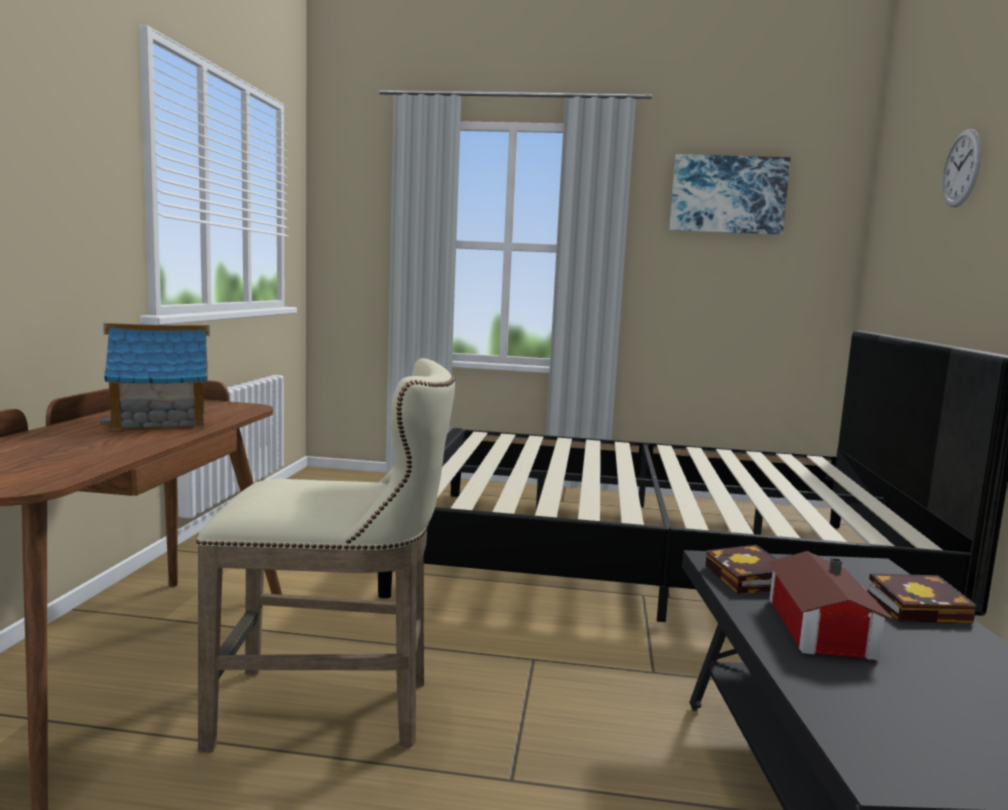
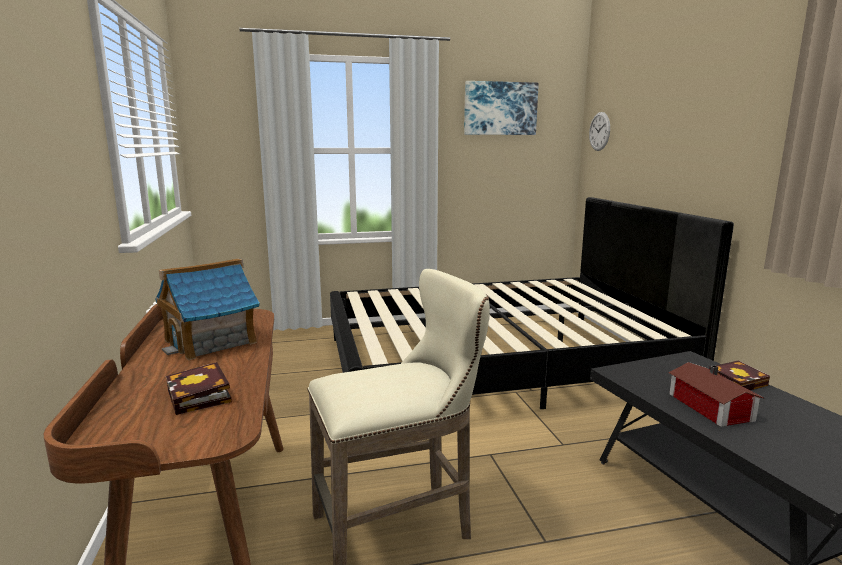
camera: 20 degrees left, 5 degrees up
book [705,545,777,594] -> book moved to [166,362,232,415]
wall clock [942,129,982,207] -> wall clock moved to [589,112,610,151]

